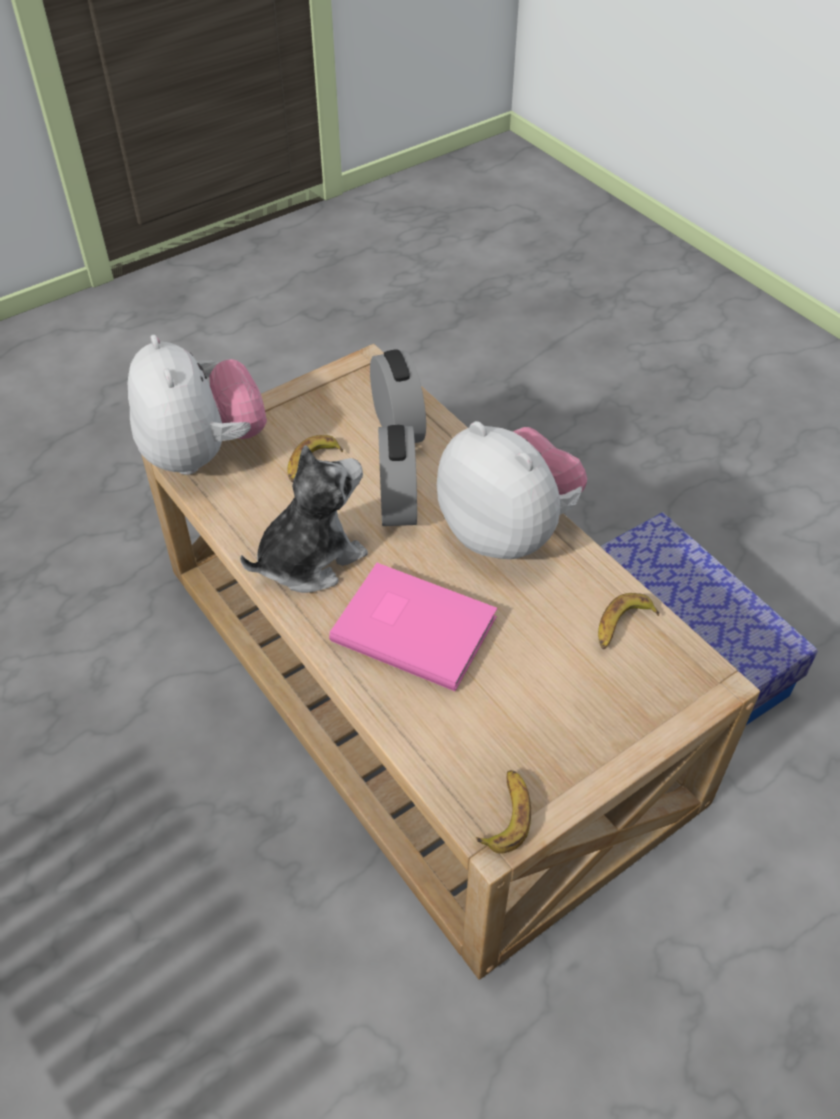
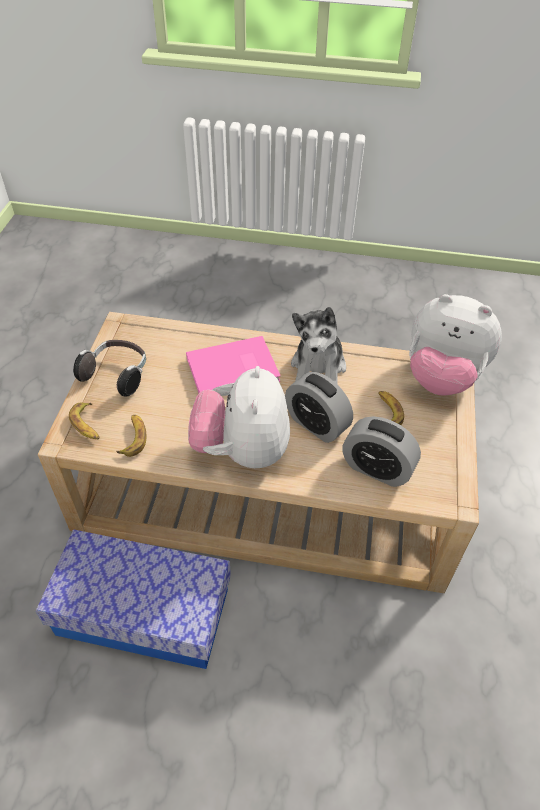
camera: 135 degrees right, 0 degrees up
plush toy [437,421,587,559] -> plush toy turned 90 degrees clockwise [188,366,290,468]
banana [476,770,531,854] -> banana moved to [69,403,99,439]
none -> headphones [73,340,146,397]

